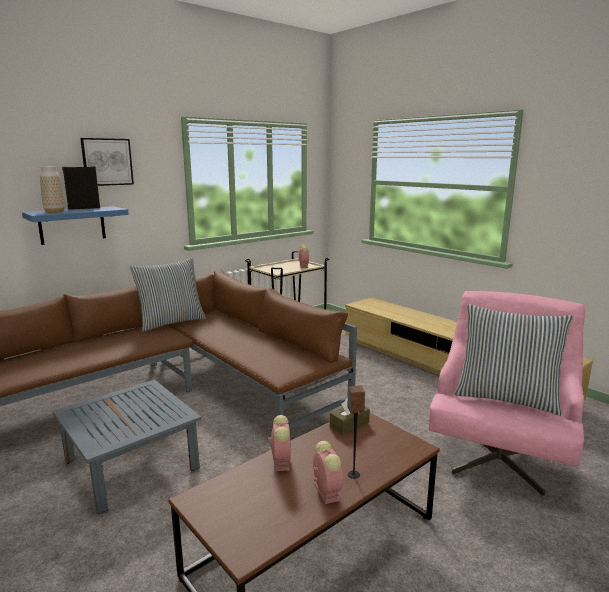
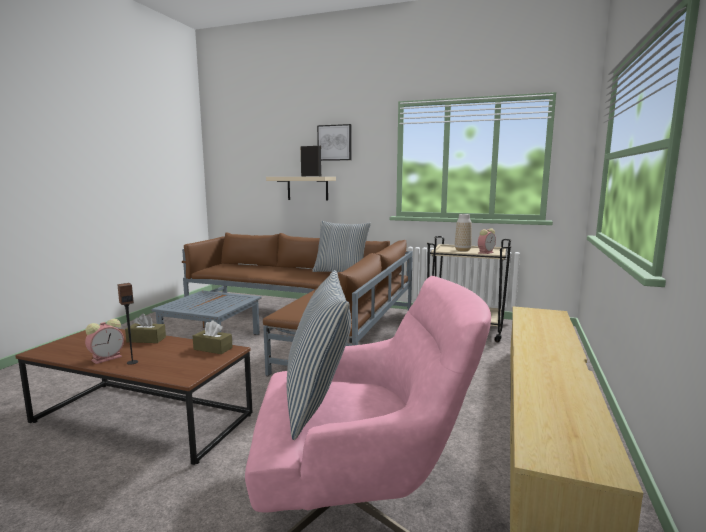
camera: 60 degrees right, 5 degrees down
blue shelf [22,206,129,245] -> beige shelf [266,177,336,201]
vase [40,166,65,213] -> vase moved to [455,214,472,252]
alarm clock [268,415,291,471] -> brown tissue box [125,314,166,343]

